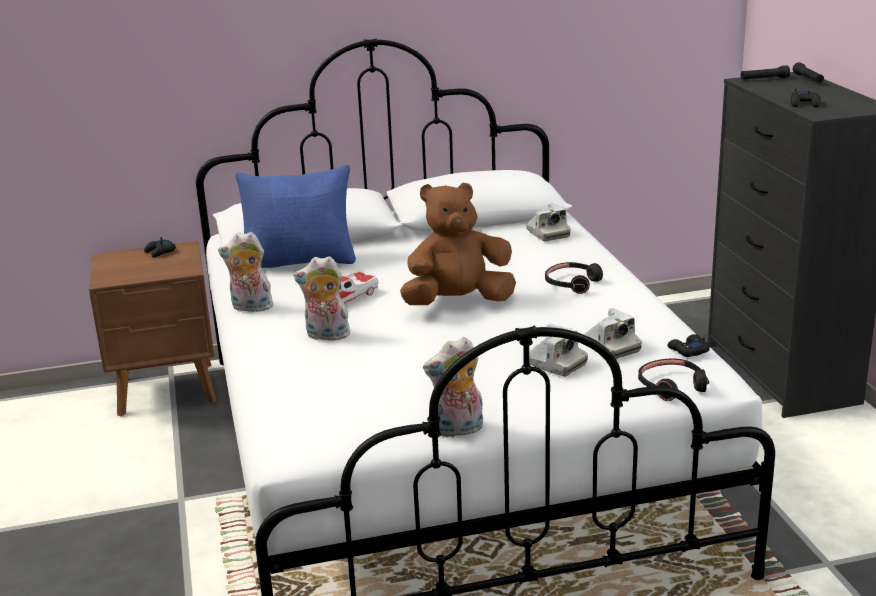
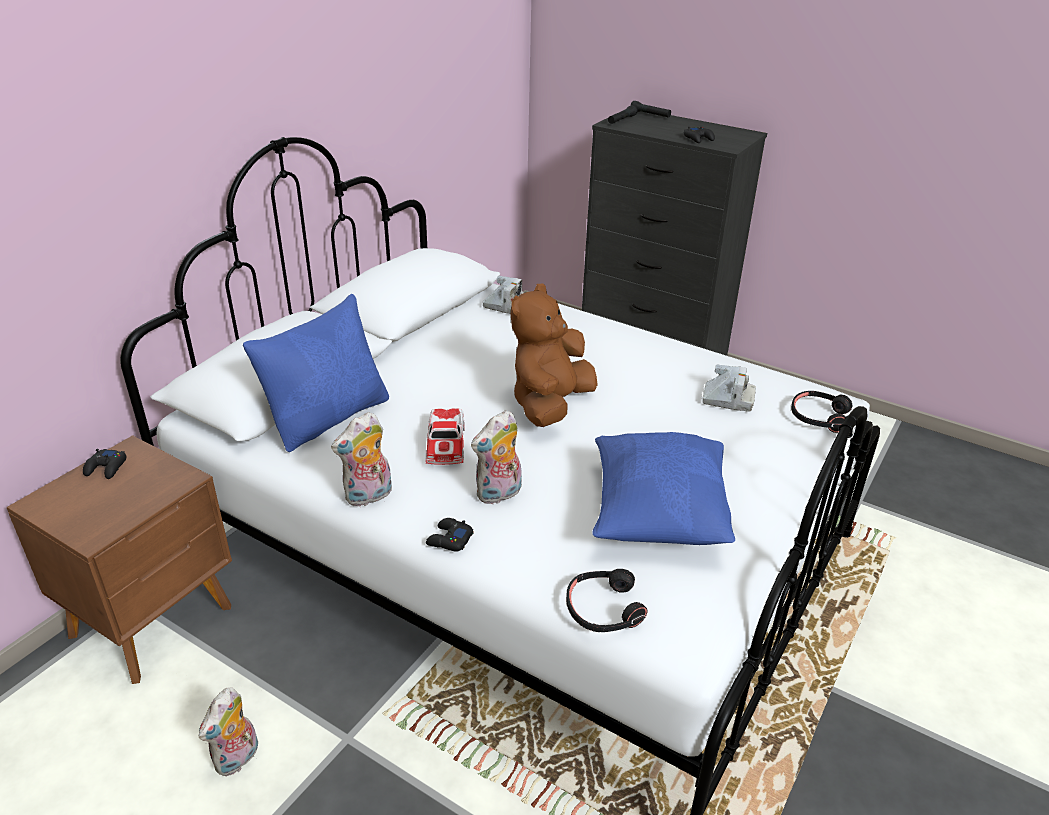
camera: 45 degrees left, 10 degrees up
plush toy [423,337,483,438] -> plush toy moved to [199,687,258,776]
camera [529,324,588,377] -> none
black headphones [545,262,603,294] -> black headphones moved to [566,569,647,632]
black game controller [667,334,710,357] -> black game controller moved to [426,518,474,552]
none -> blue pillow [592,432,735,545]

